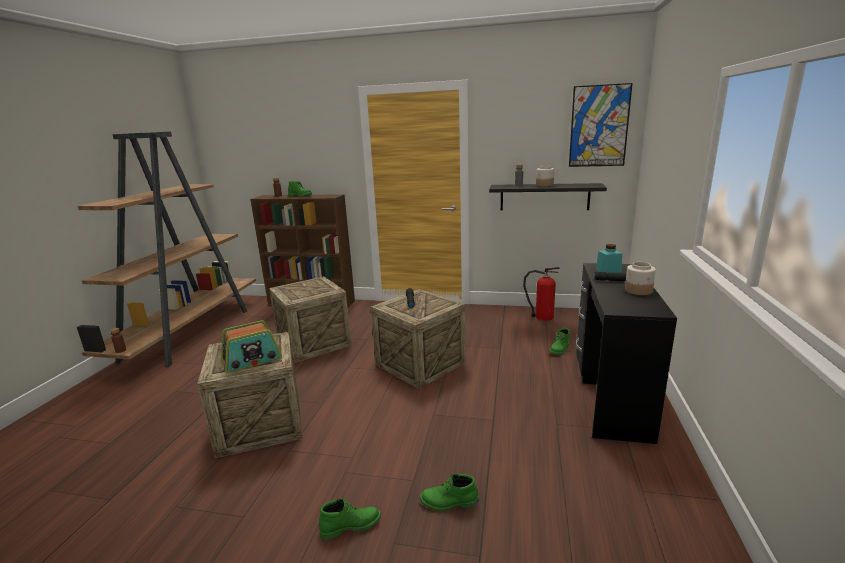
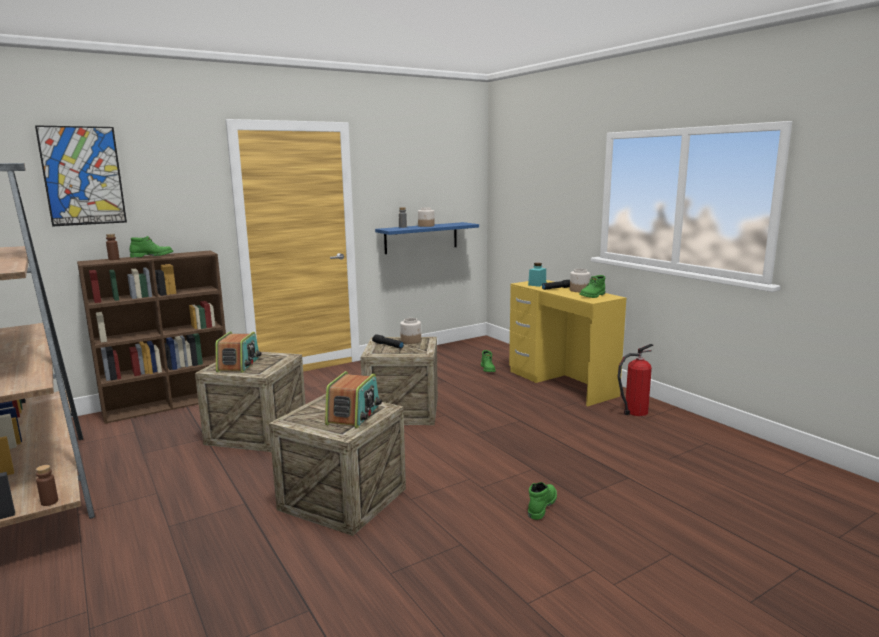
camera: 45 degrees left, 5 degrees down
green boot [420,473,478,511] -> green boot moved to [579,275,605,298]
black shelf [489,183,607,210] -> blue shelf [375,222,479,254]
fire extinguisher [523,267,560,321] -> fire extinguisher moved to [618,344,653,416]
picture [569,83,633,167] -> picture moved to [35,125,127,227]
black desk [576,263,677,444] -> yellow desk [509,280,626,406]
none -> radio [215,332,261,373]
none -> jar [400,318,421,344]

